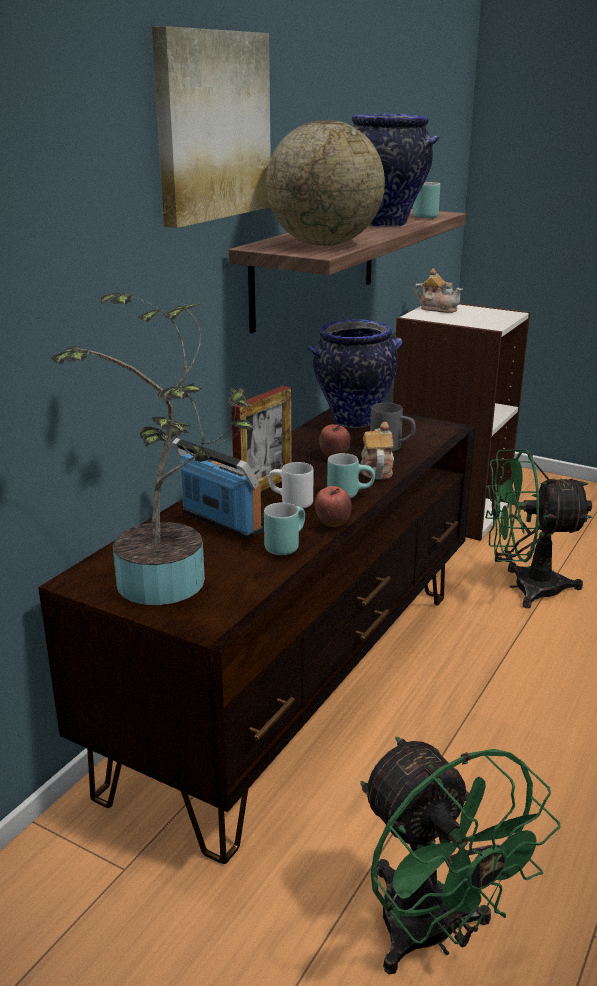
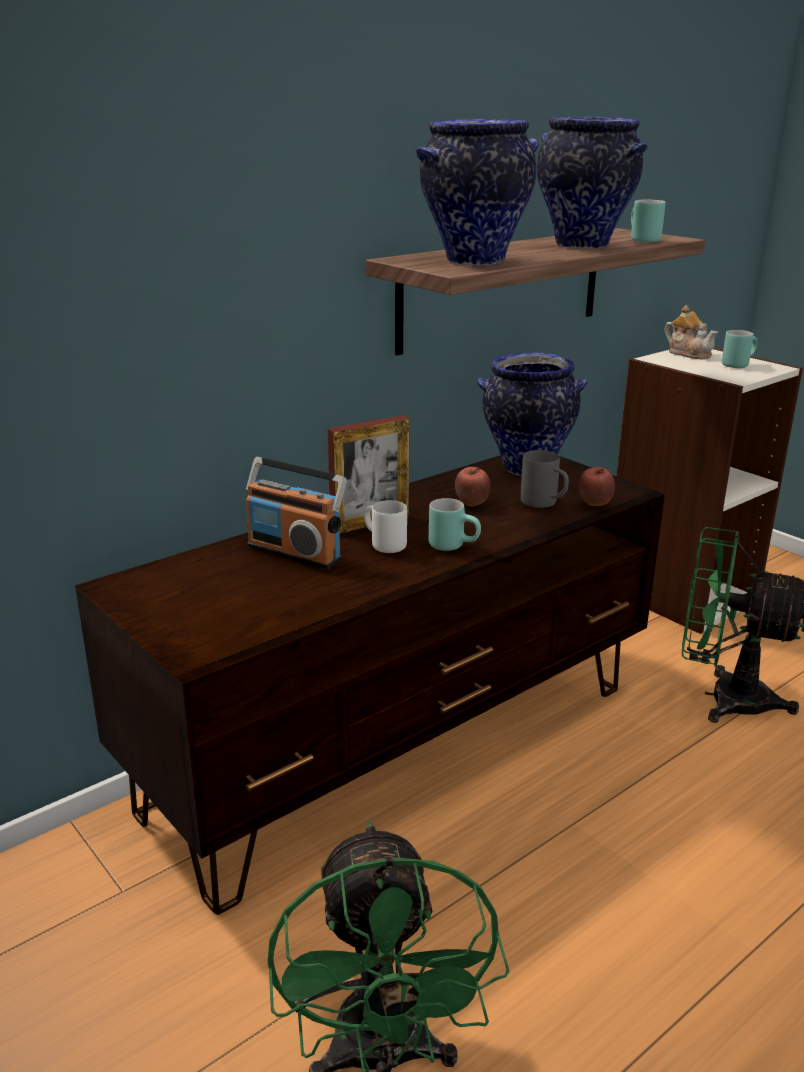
camera: 20 degrees right, 0 degrees up
potted plant [51,293,254,605] -> none
picture [152,26,271,228] -> none
radio [172,438,263,539] -> radio turned 150 degrees clockwise [246,457,347,570]
turquoise mug [264,503,305,555] -> turquoise mug moved to [722,330,758,368]
globe [266,120,385,246] -> vase [416,119,539,265]
apple [315,486,352,527] -> apple moved to [579,467,615,506]
teapot [360,422,394,480] -> none

